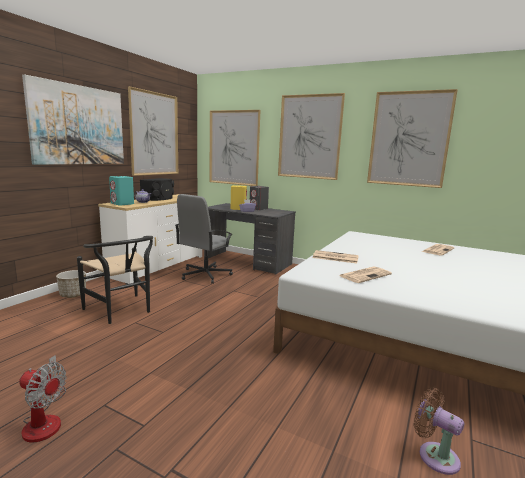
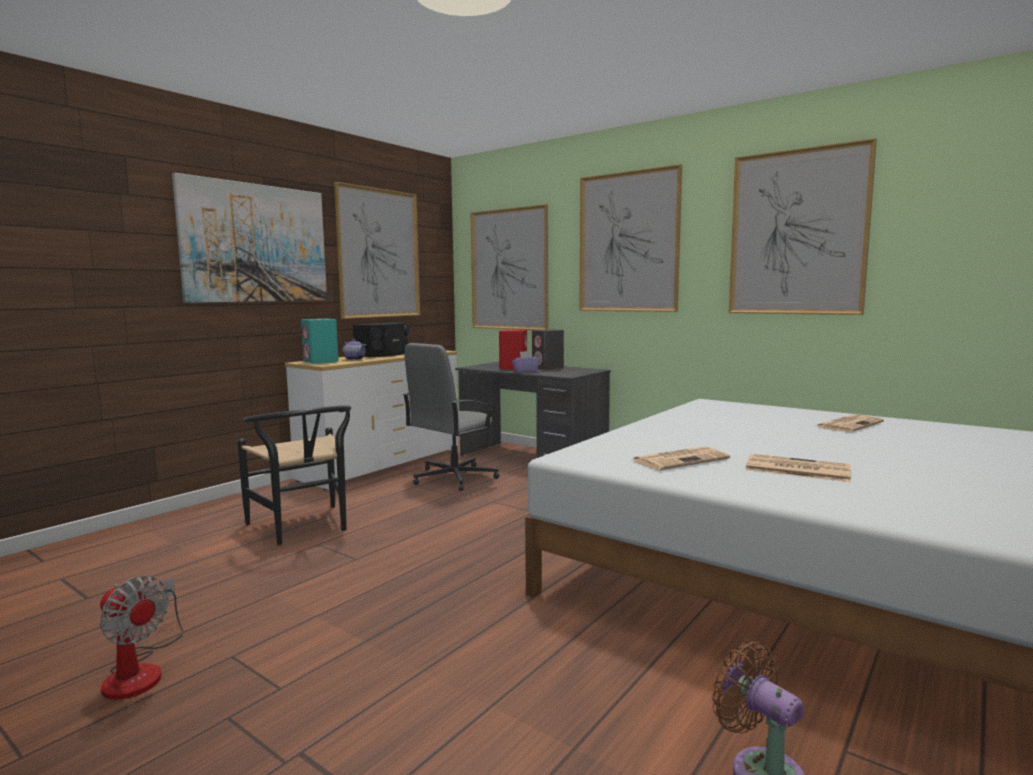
camera: 10 degrees right, 5 degrees down
planter [56,270,86,298] -> none
yellow speaker [231,185,247,210] -> red speaker [499,330,527,370]
newspaper [313,250,359,264] -> newspaper moved to [745,454,851,482]

